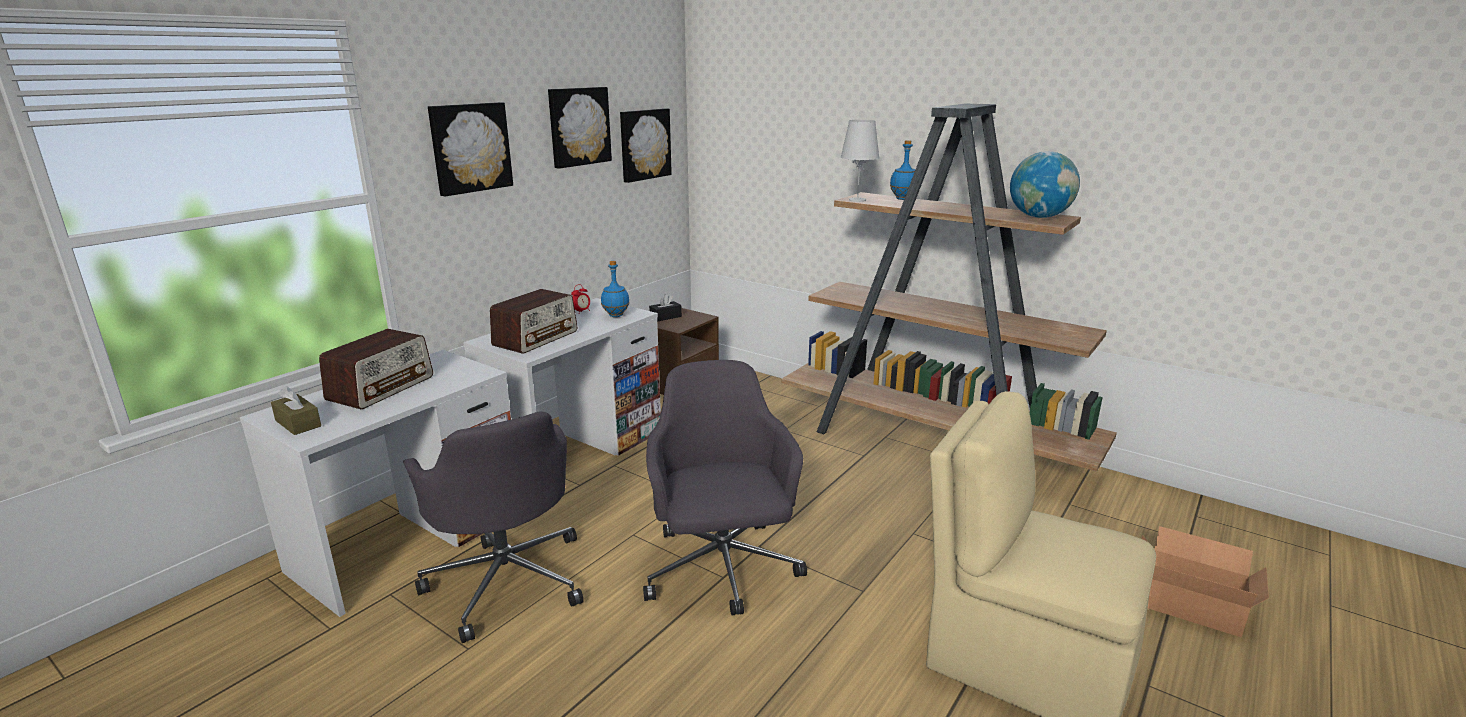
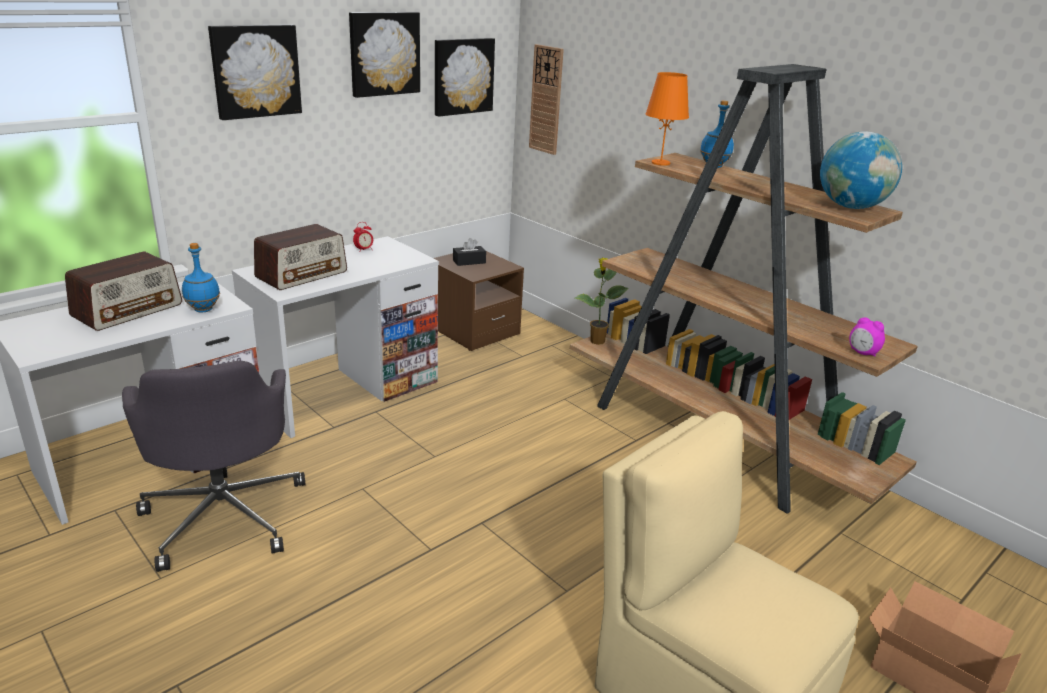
camera: 10 degrees right, 5 degrees up
brown tissue box [271,386,321,435] -> none
blue bottle [601,261,630,317] -> blue bottle moved to [182,243,220,312]
grey office chair [643,360,807,616] -> none
white table lamp [841,120,880,202] -> orange table lamp [645,72,689,166]
none -> wall clock [529,44,564,155]
none -> potted plant [575,258,629,345]
none -> alarm clock [849,317,885,357]

